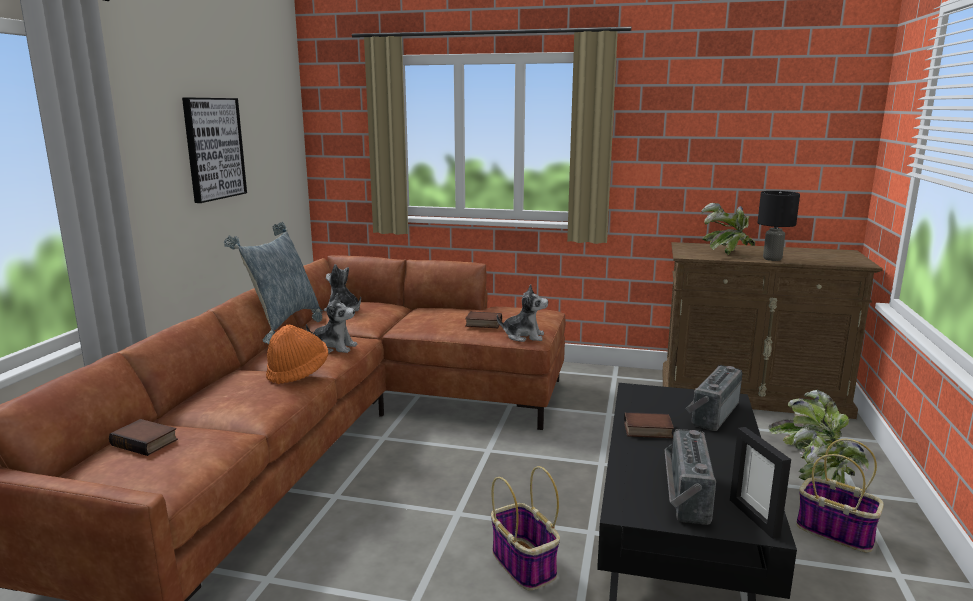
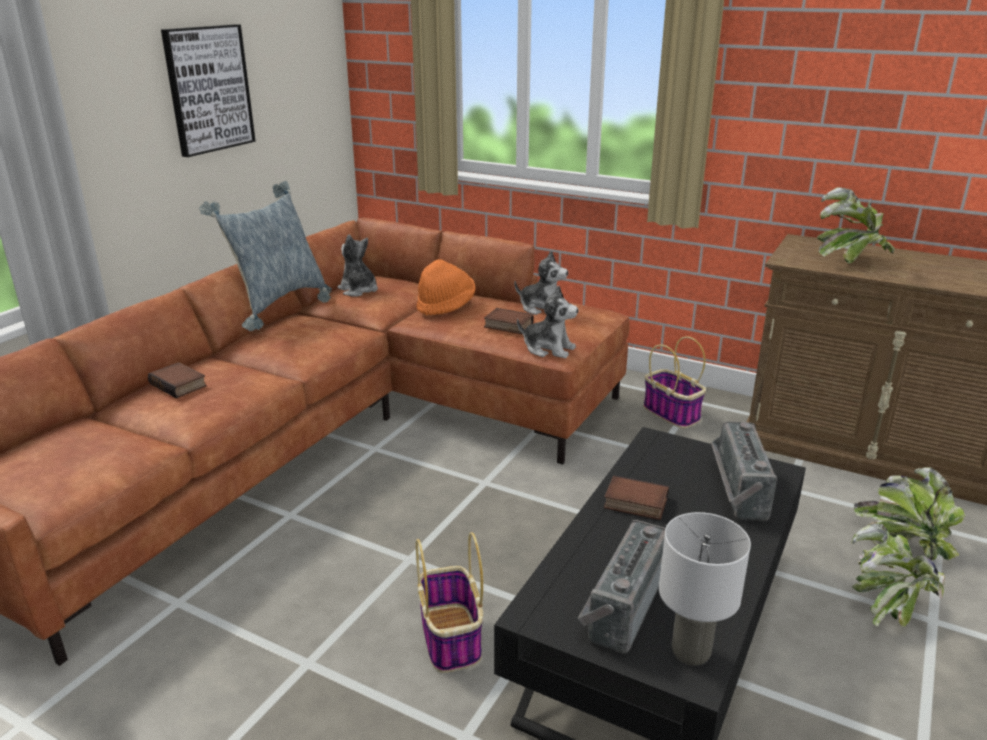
camera: 15 degrees right, 10 degrees up
book [109,419,178,456] -> book moved to [148,362,207,398]
orange hat [266,325,328,384] -> orange hat moved to [417,259,475,316]
plush toy [306,293,357,353] -> plush toy moved to [514,250,568,315]
radio [686,365,742,431] -> radio turned 45 degrees counterclockwise [711,422,777,521]
picture frame [730,427,791,539] -> white table lamp [659,512,751,666]
black table lamp [757,191,800,261] -> none
basket [796,439,884,553] -> basket moved to [644,336,706,428]

